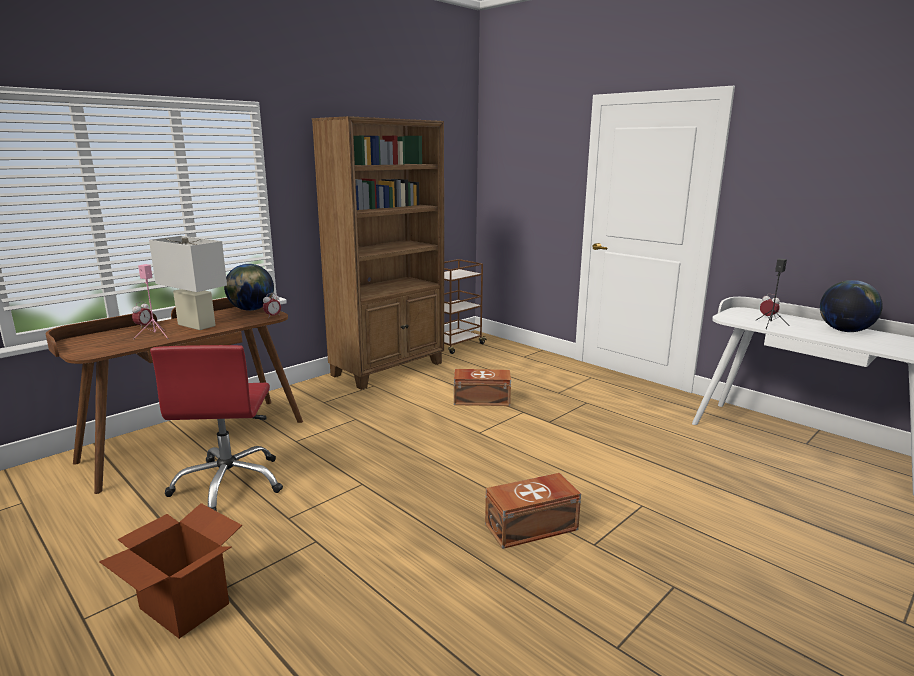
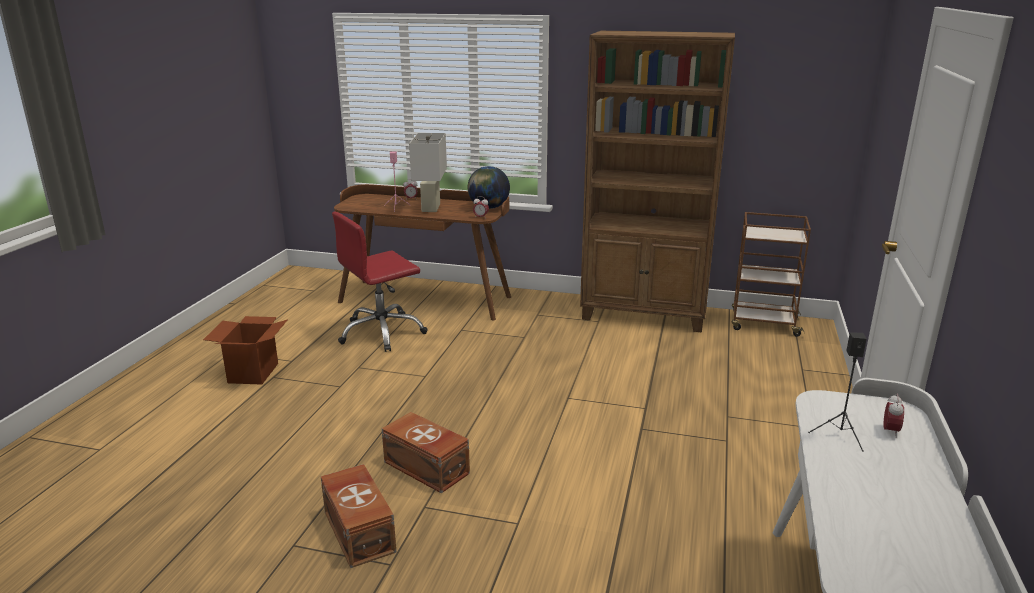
camera: 60 degrees right, 5 degrees up
brown storage box [454,369,511,406] -> brown storage box moved to [321,464,396,568]
globe [820,280,883,332] -> none

